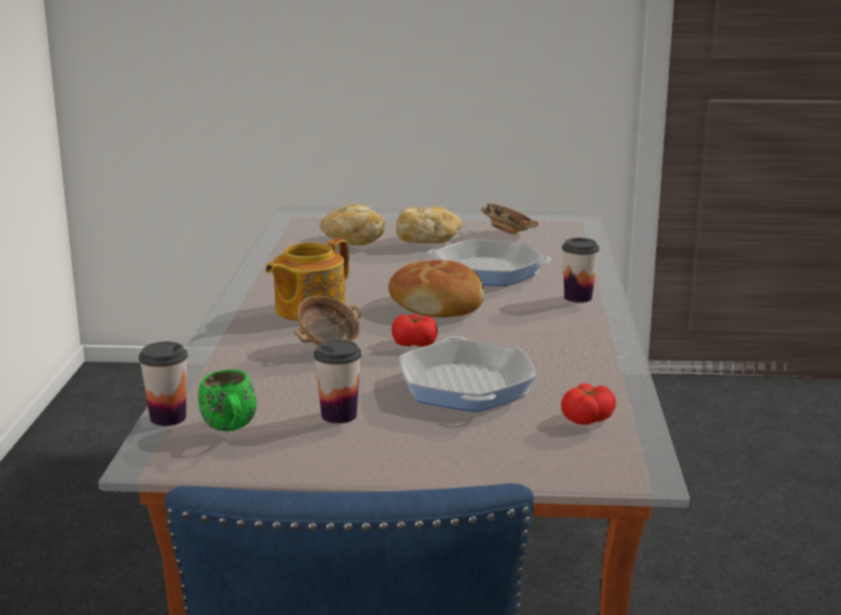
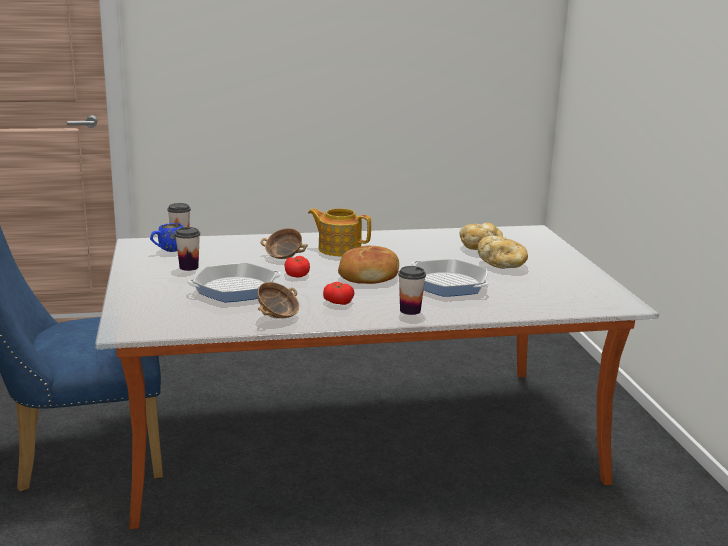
camera: 75 degrees right, 0 degrees up
green mug [198,369,256,431] -> blue mug [150,223,183,252]
frying pan [427,239,551,286] -> frying pan turned 135 degrees clockwise [411,259,489,297]
bowl [481,203,538,235] -> bowl moved to [257,282,299,318]
tomato [561,383,616,425] -> tomato moved to [323,282,354,305]

